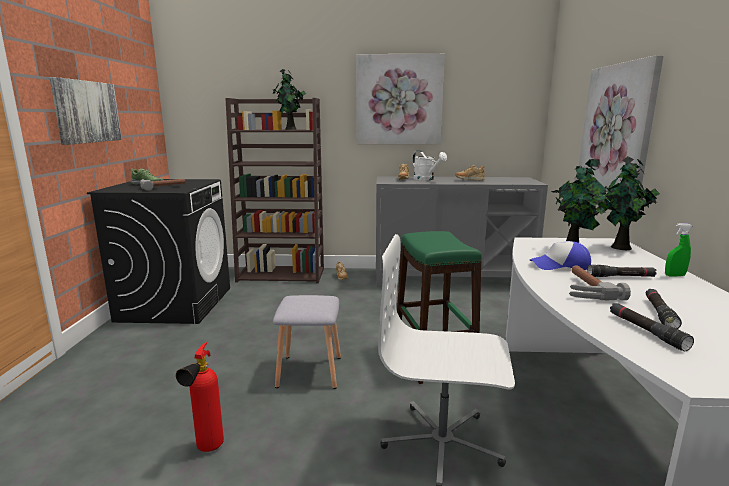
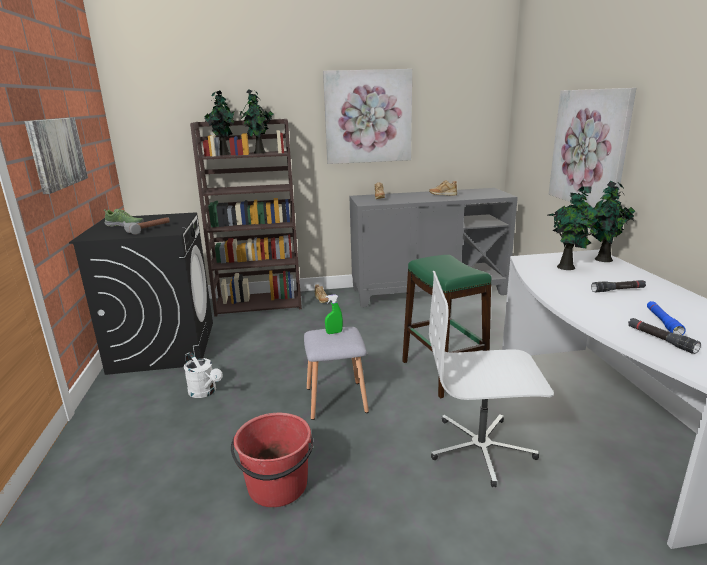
camera: 10 degrees left, 5 degrees up
fire extinguisher [176,342,224,452] -> red bucket [231,413,313,507]
white watering can [413,150,447,180] -> white watering can moved to [184,352,222,398]
cap [530,241,591,270] -> none
hammer [569,266,631,300] -> none
black flashlight [646,289,682,329] -> blue flashlight [647,301,686,335]
green spray bottle [665,223,692,277] -> green spray bottle moved to [325,294,343,334]
none -> potted plant [204,91,235,155]

